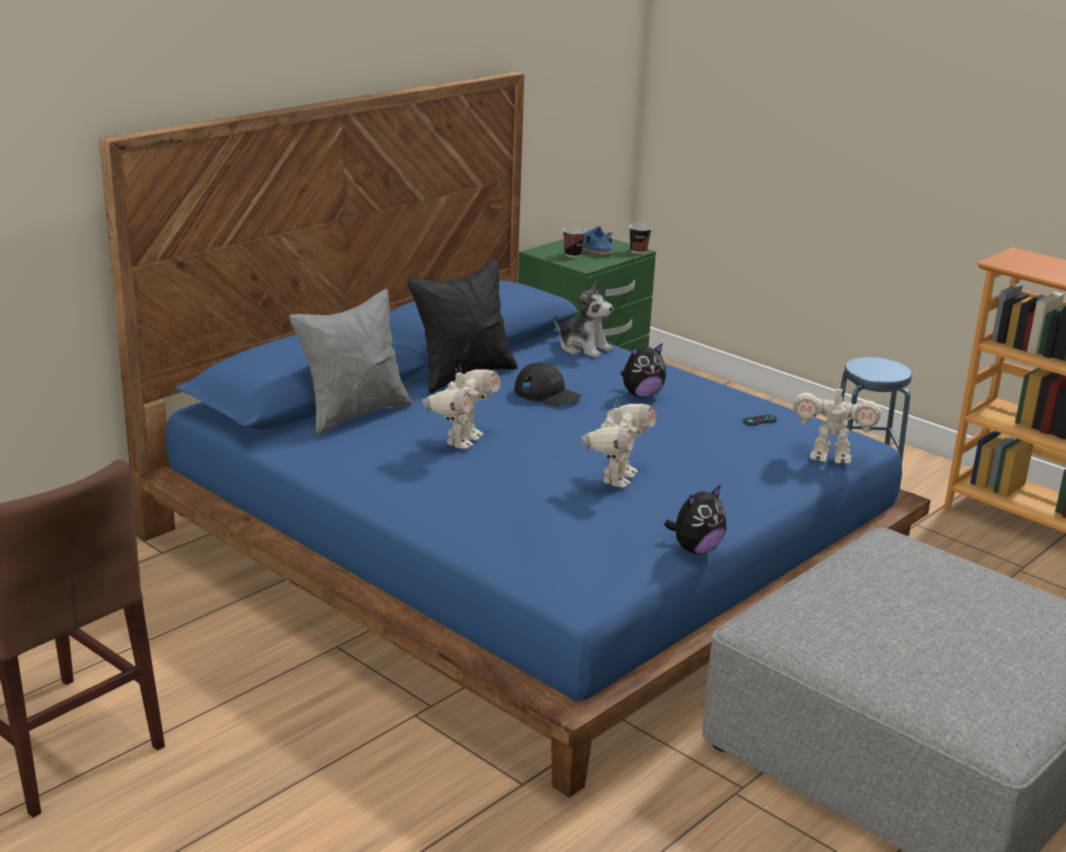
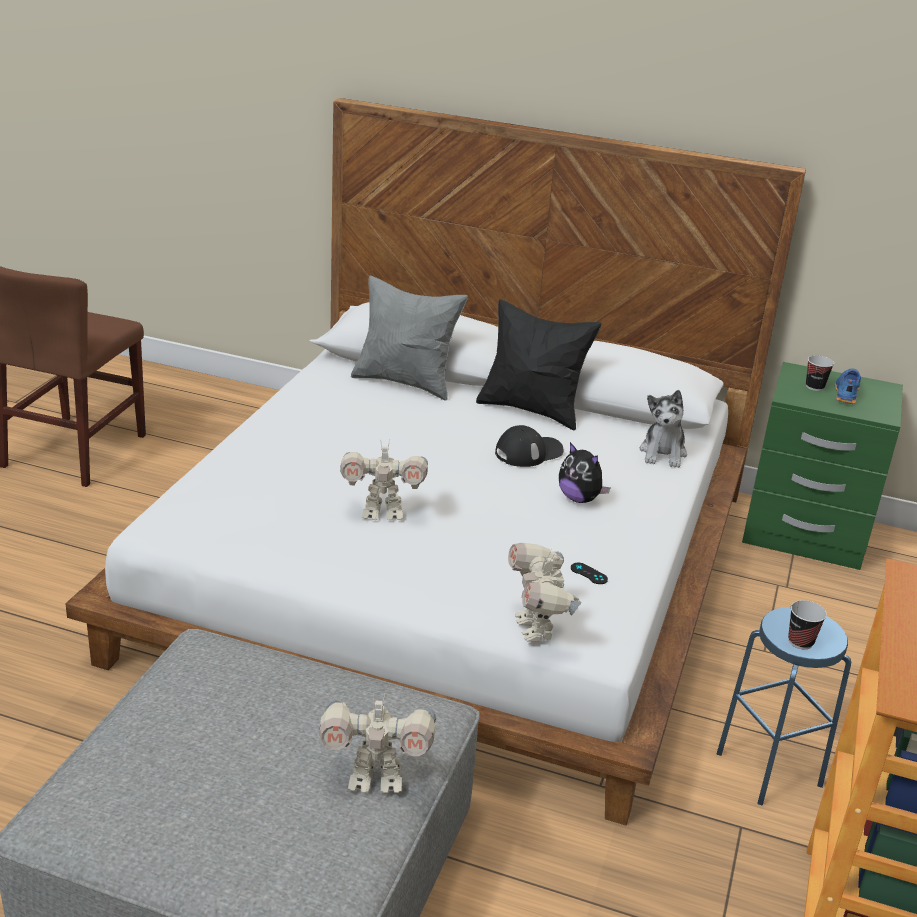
camera: 65 degrees right, 5 degrees up
blue bed [99,72,931,797] -> white bed [65,98,806,825]
toy robot [422,364,501,449] -> toy robot moved to [319,692,436,793]
black cap [514,362,582,407] -> black cap turned 135 degrees counterclockwise [495,425,563,467]
cup [629,224,652,254] -> cup moved to [788,600,827,650]
plush toy [664,485,726,554] -> none

